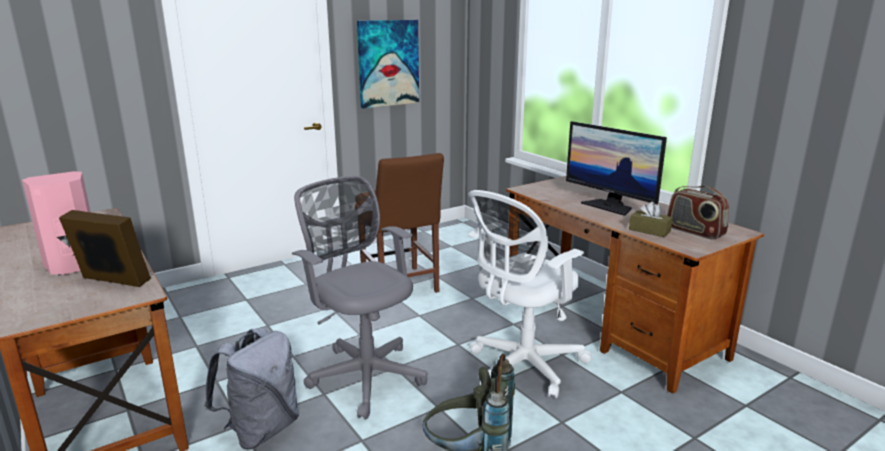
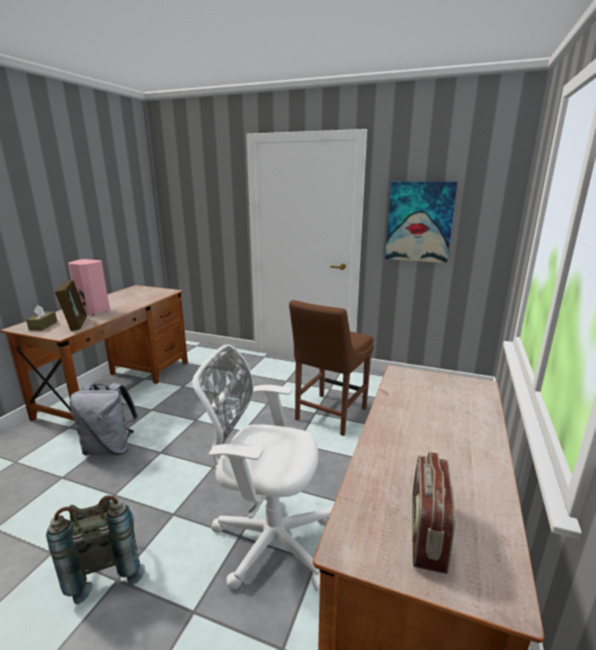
camera: 55 degrees right, 0 degrees up
grey office chair [292,176,427,420] -> none
monitor [566,121,667,216] -> none
brown tissue box [629,202,673,237] -> brown tissue box moved to [26,305,57,331]

